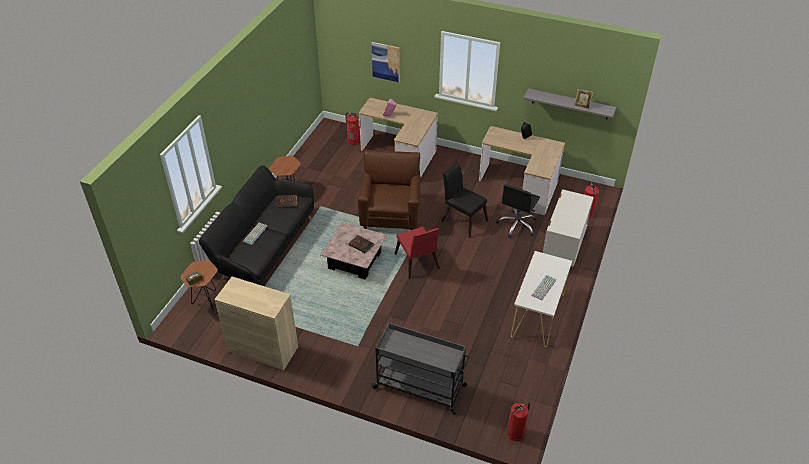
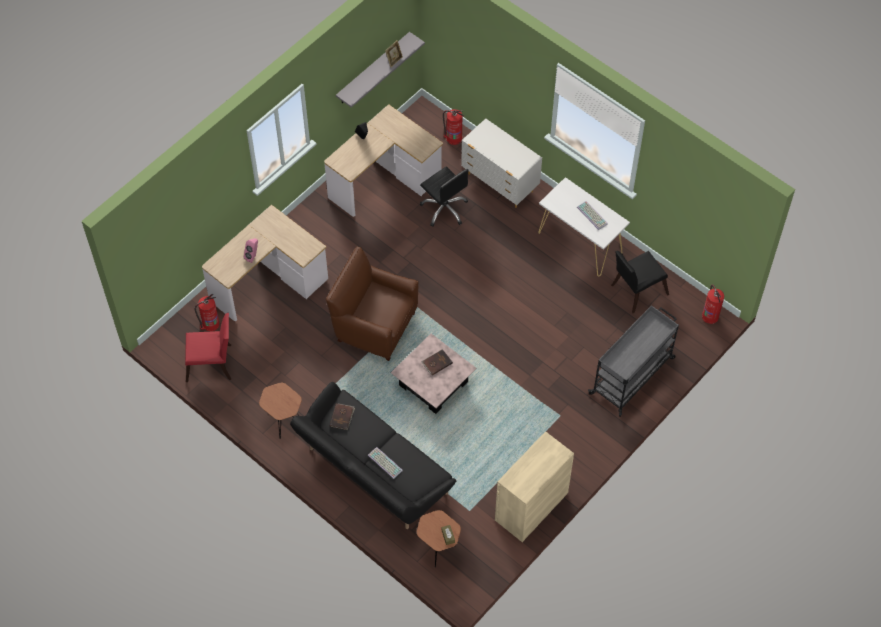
camera: 70 degrees left, 15 degrees up
picture [372,42,400,82] -> none
red chair [395,227,440,279] -> red chair moved to [185,313,231,382]
black chair [441,162,488,238] -> black chair moved to [611,251,669,313]

